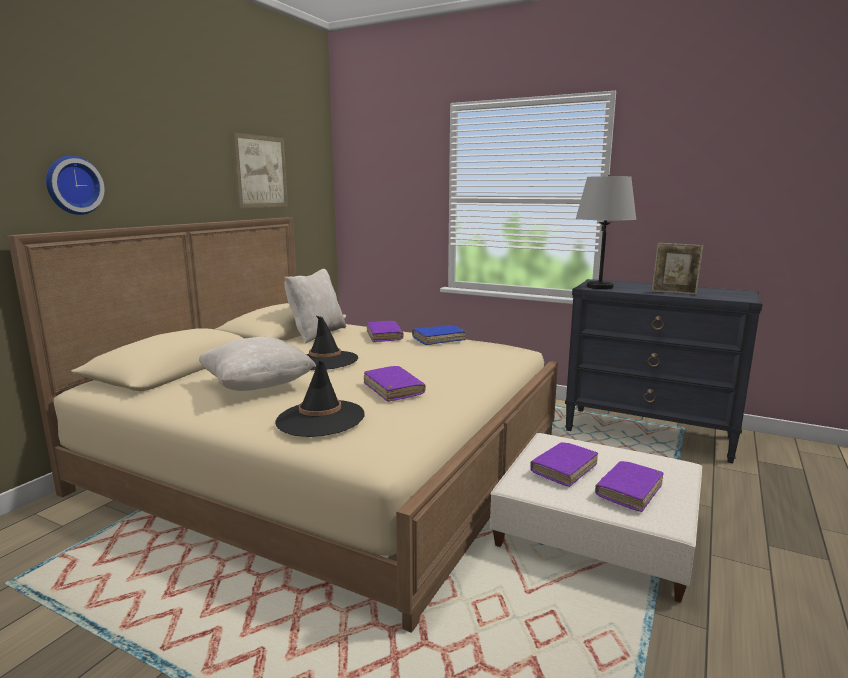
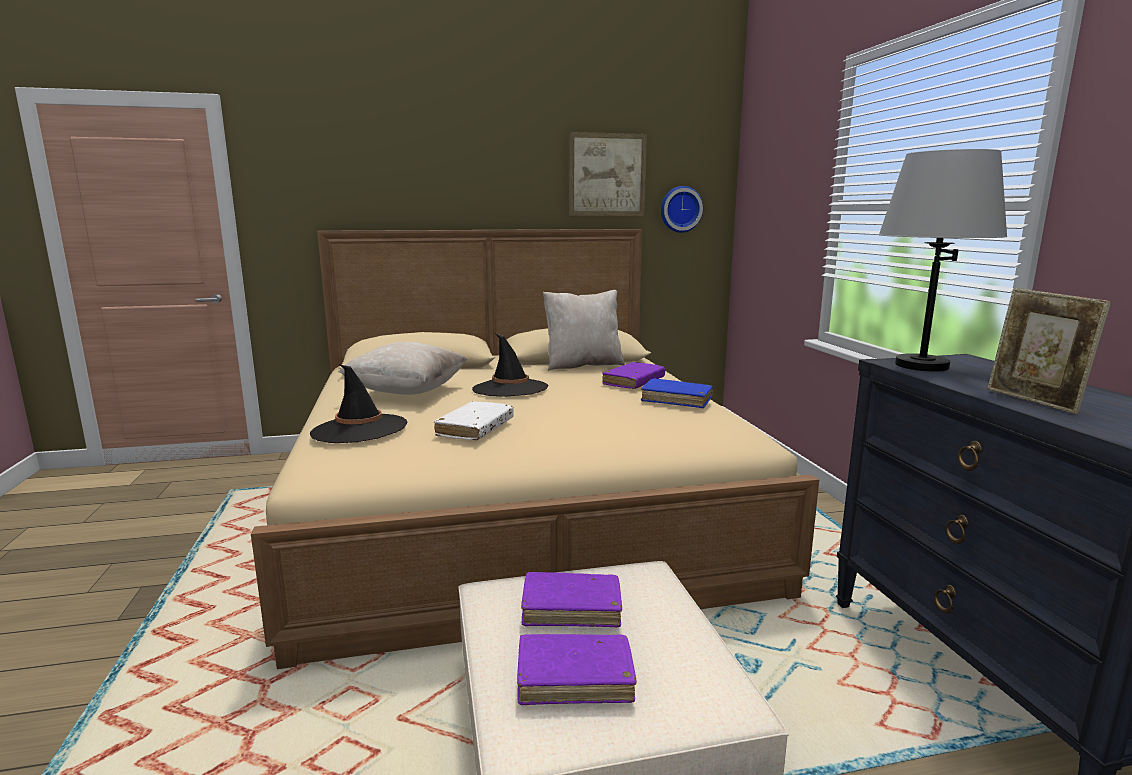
camera: 50 degrees right, 0 degrees up
wall clock [46,156,104,215] -> wall clock moved to [661,186,703,233]
purple book [364,366,426,402] -> white book [434,401,514,440]

